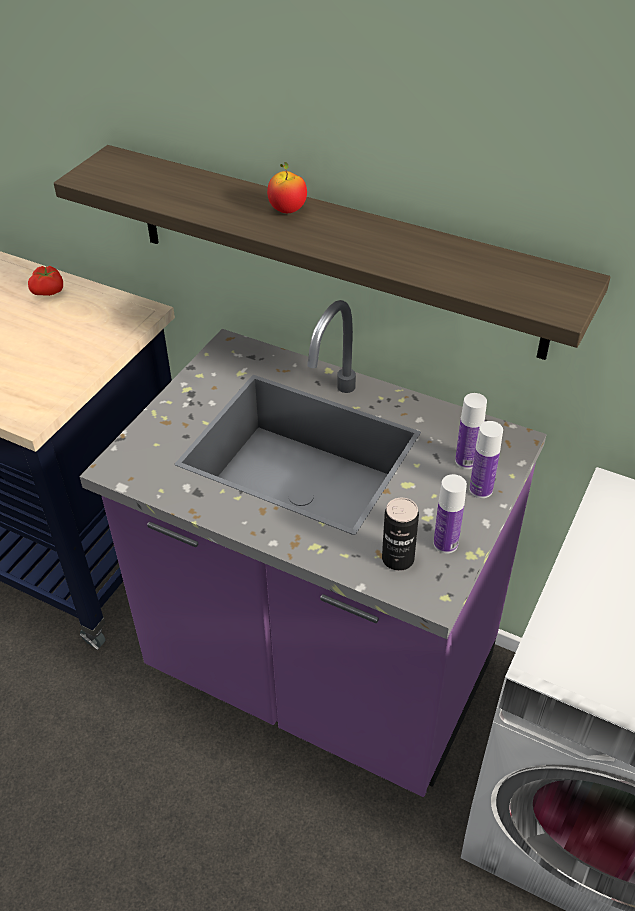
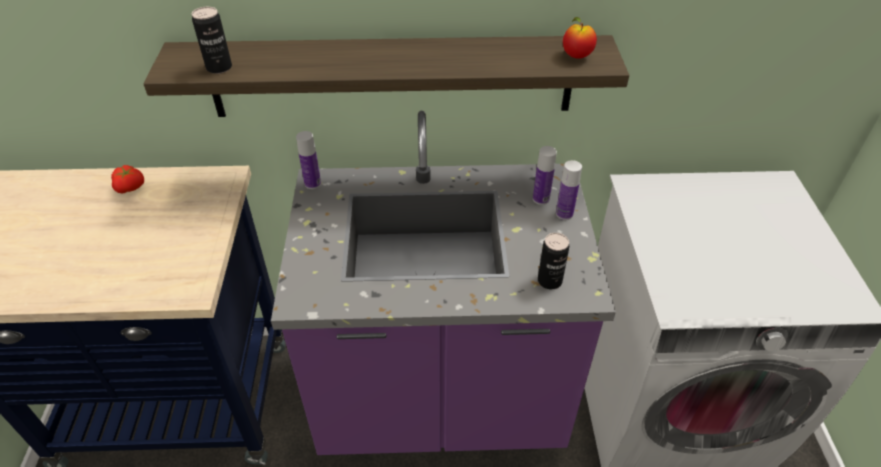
camera: 30 degrees left, 0 degrees up
apple [267,162,307,213] -> apple moved to [563,17,597,59]
bottle [434,474,467,554] -> bottle moved to [296,131,321,189]
none -> can [192,7,232,74]

